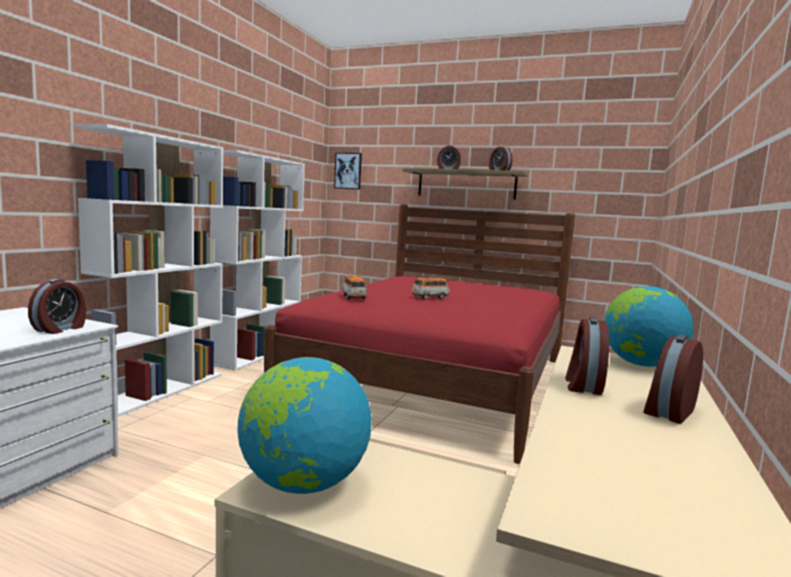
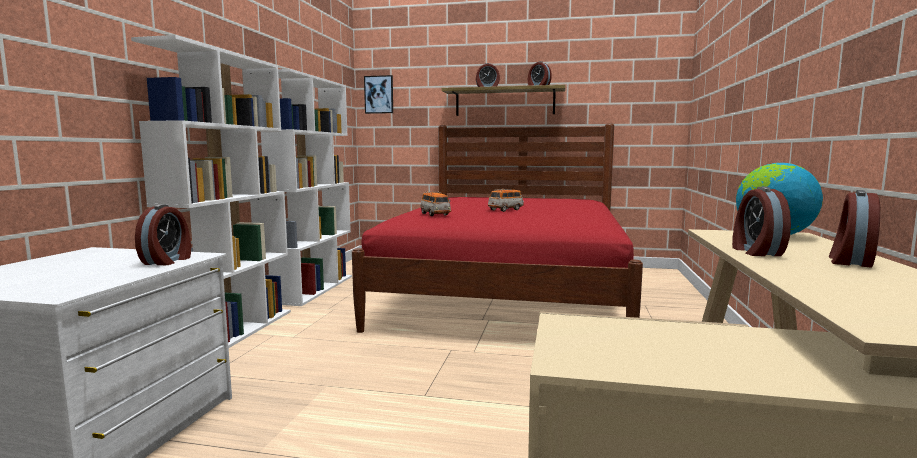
camera: 10 degrees left, 0 degrees up
globe [237,357,372,494] -> none

